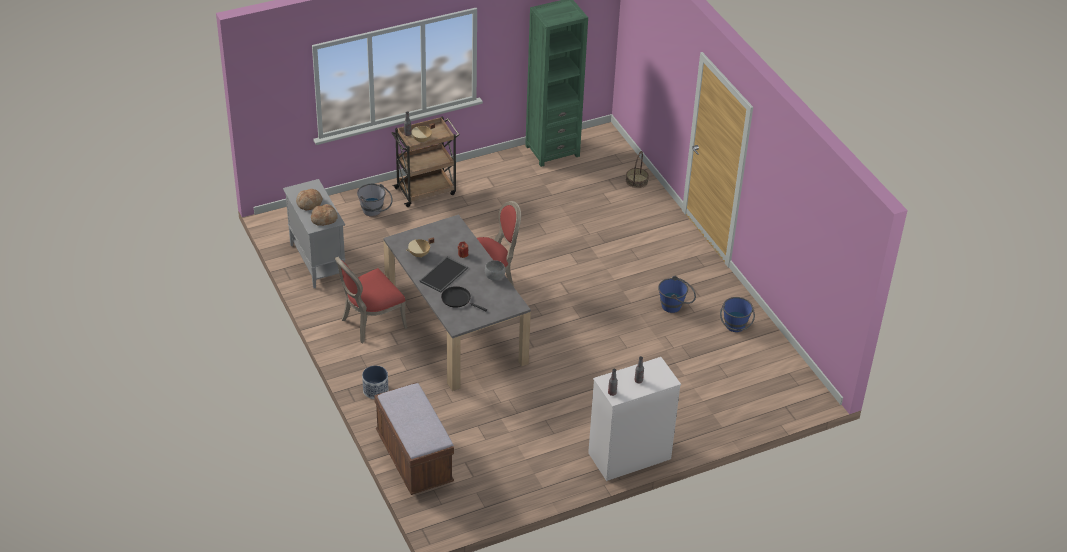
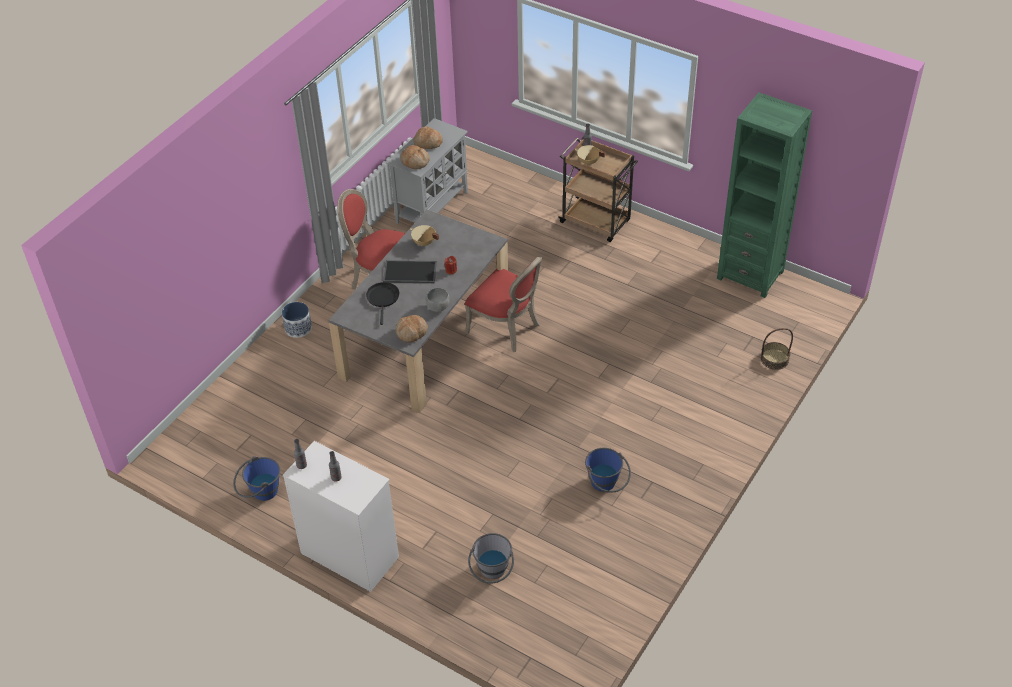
camera: 60 degrees right, 5 degrees up
grey bucket [357,184,393,217] -> grey bucket moved to [468,533,514,584]
brown bench [374,382,454,495] -> none
blue bucket [720,297,755,332] -> blue bucket moved to [233,456,280,501]
none -> bread [396,315,428,343]

